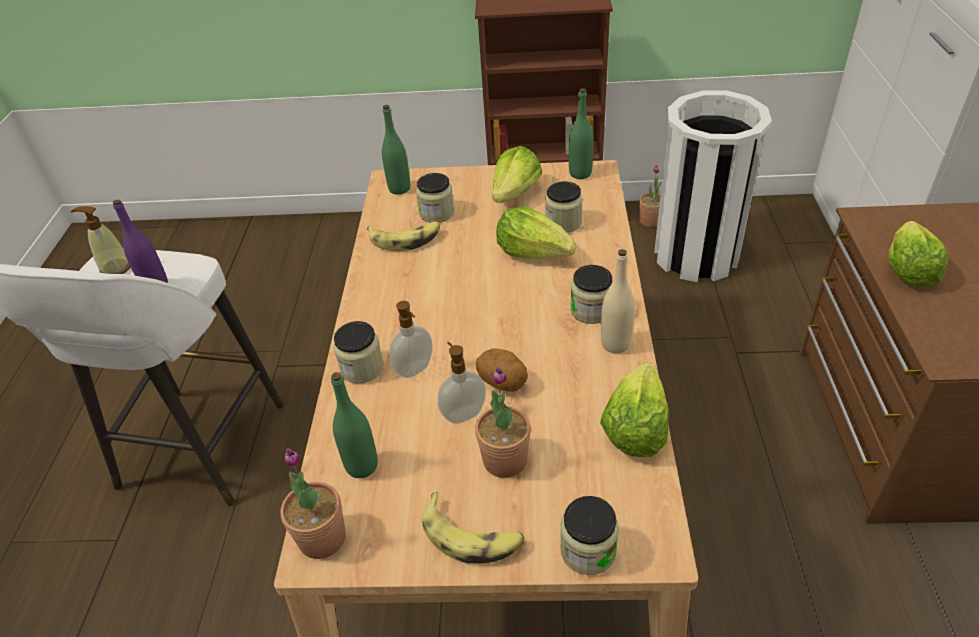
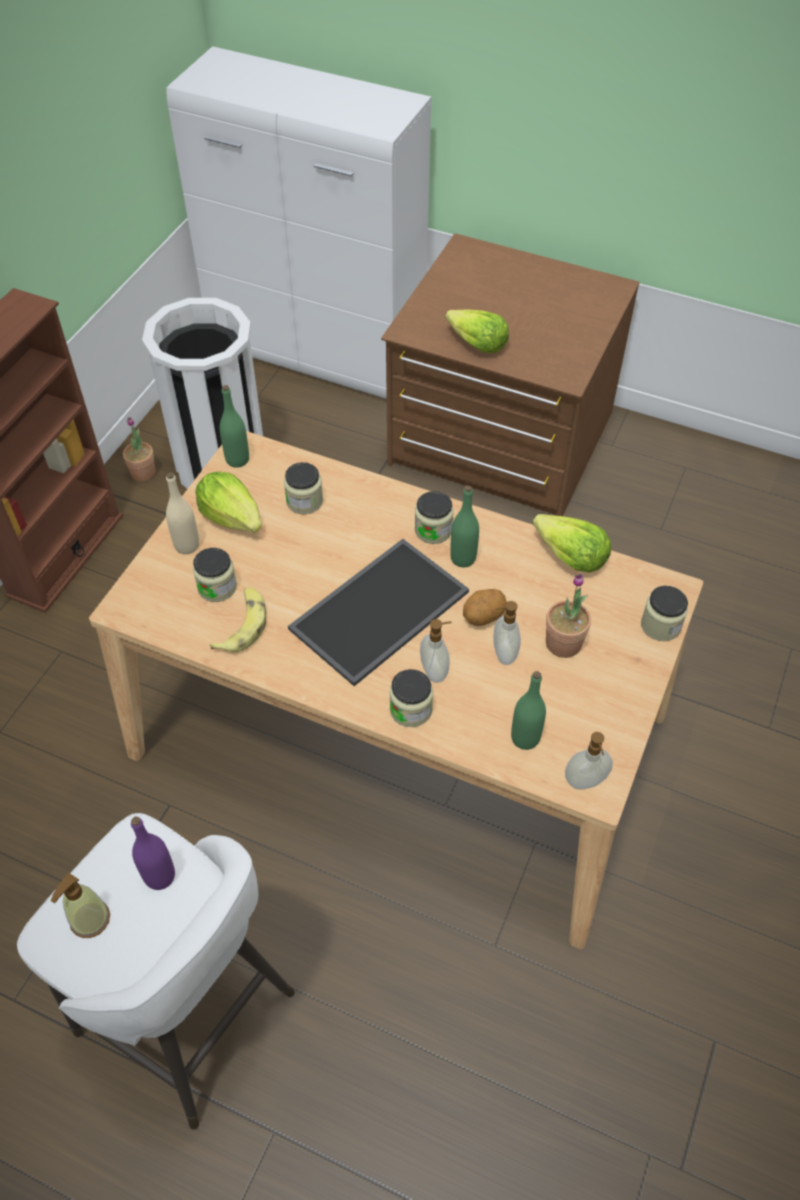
camera: 70 degrees left, 10 degrees up
potted plant [280,448,346,559] -> soap dispenser [565,732,613,790]
green bottle [382,105,410,195] -> green bottle moved to [450,485,479,567]
banana [422,492,524,564] -> none
lettuce [496,206,576,259] -> none
beige bottle [601,249,635,353] -> beige bottle moved to [166,472,199,554]
none -> tray [288,539,469,686]

